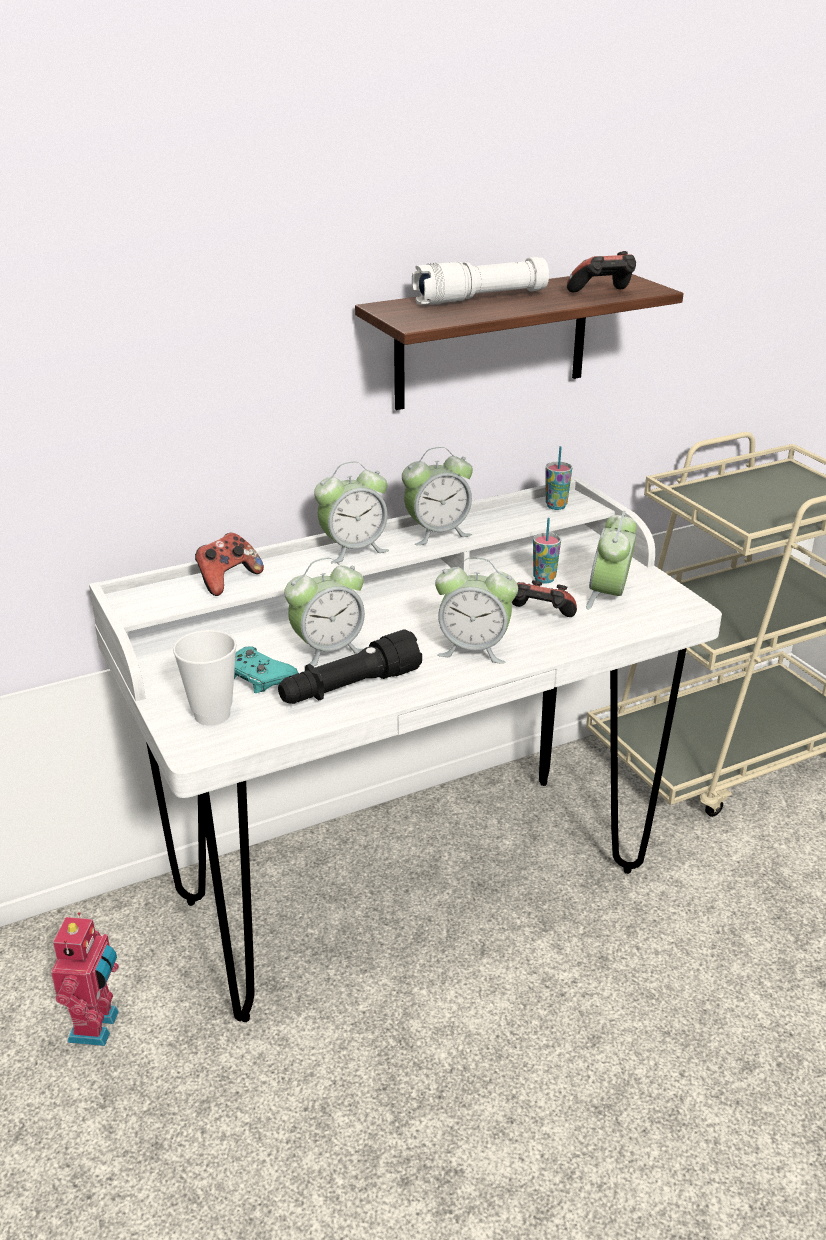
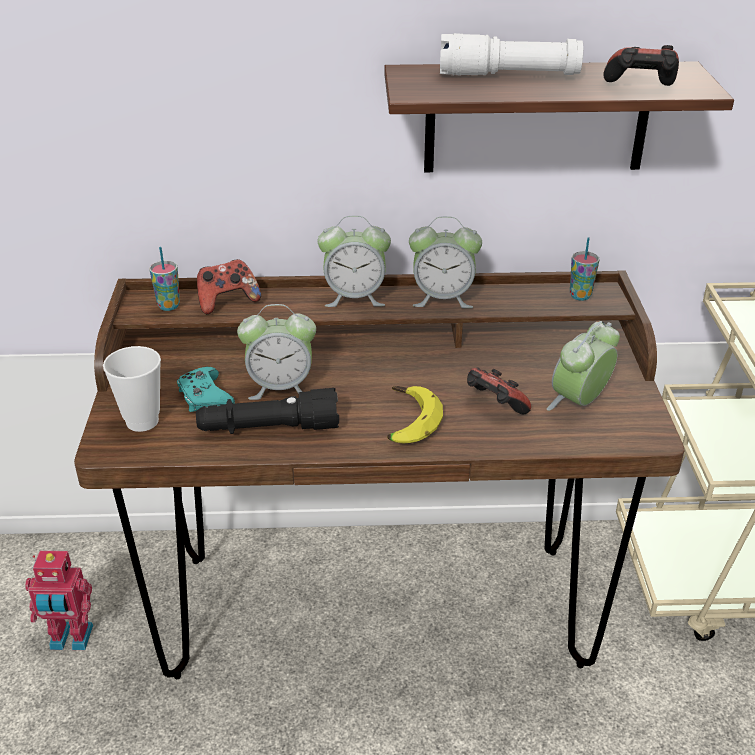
camera: 25 degrees right, 5 degrees up
toy robot [51,912,119,1046] -> toy robot turned 60 degrees clockwise [25,551,93,650]
white desk [89,477,722,1022] -> brown desk [74,270,684,679]
alarm clock [435,557,518,664] -> banana [387,386,443,443]
cup [533,518,561,584] -> cup moved to [149,247,180,311]

